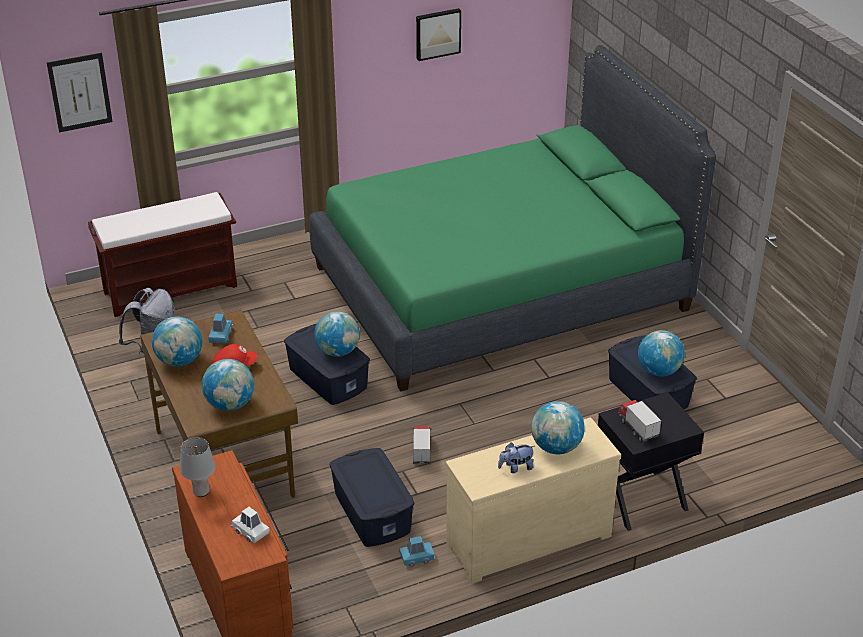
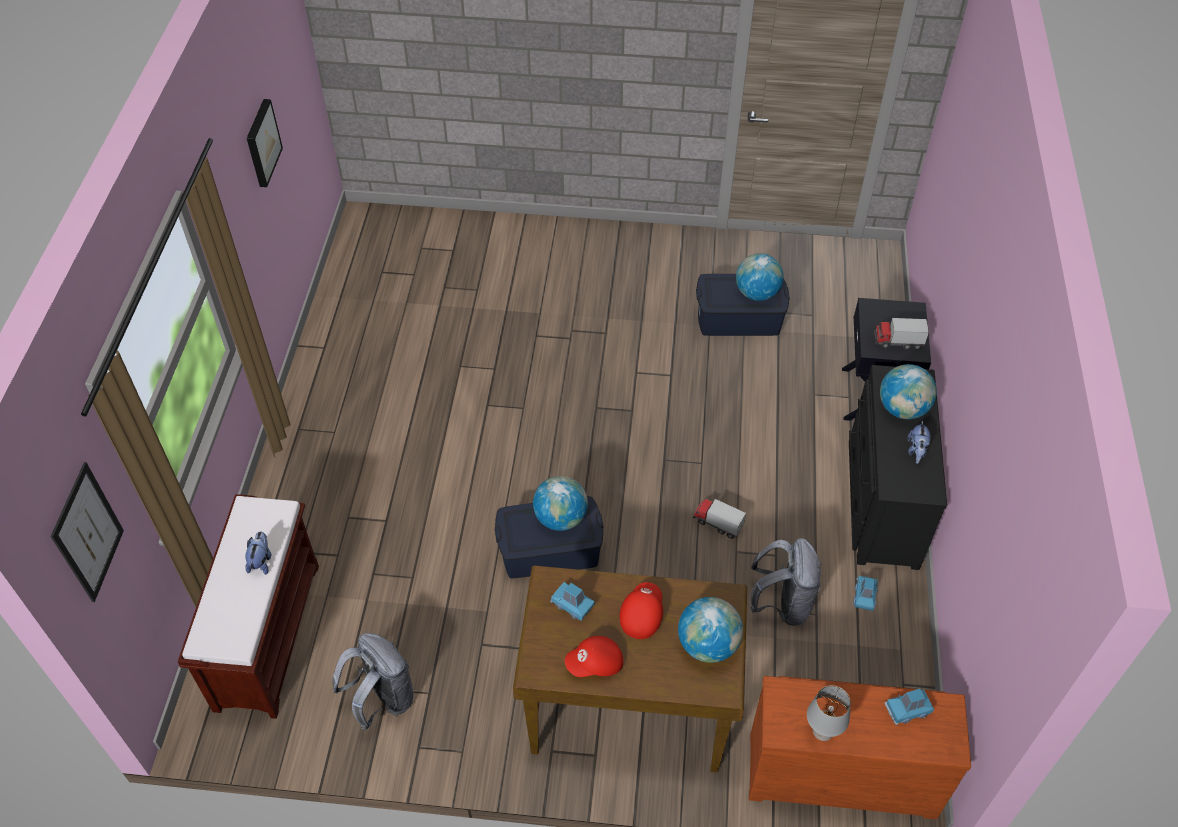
camera: 60 degrees left, 15 degrees up
globe [152,317,202,367] -> red cap [565,636,623,677]
white toy car [231,507,270,543] -> blue toy car [885,689,934,725]
green bed [309,45,716,392] -> none
blue storage box [329,448,414,547] -> grey backpack [750,538,821,626]
beige dresser [446,417,621,584] -> black dresser [849,365,947,570]
none -> plush toy [245,532,271,575]

